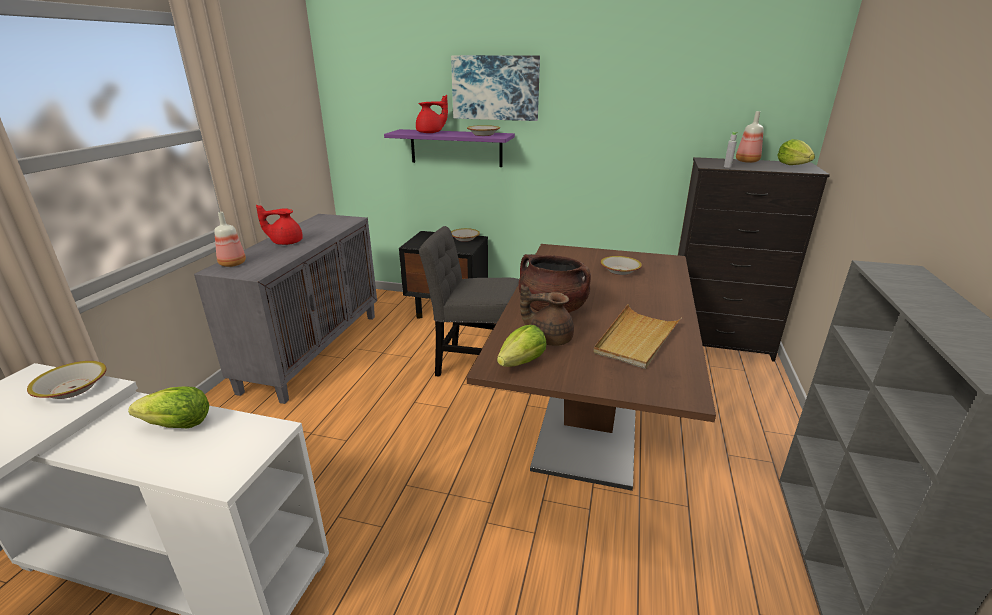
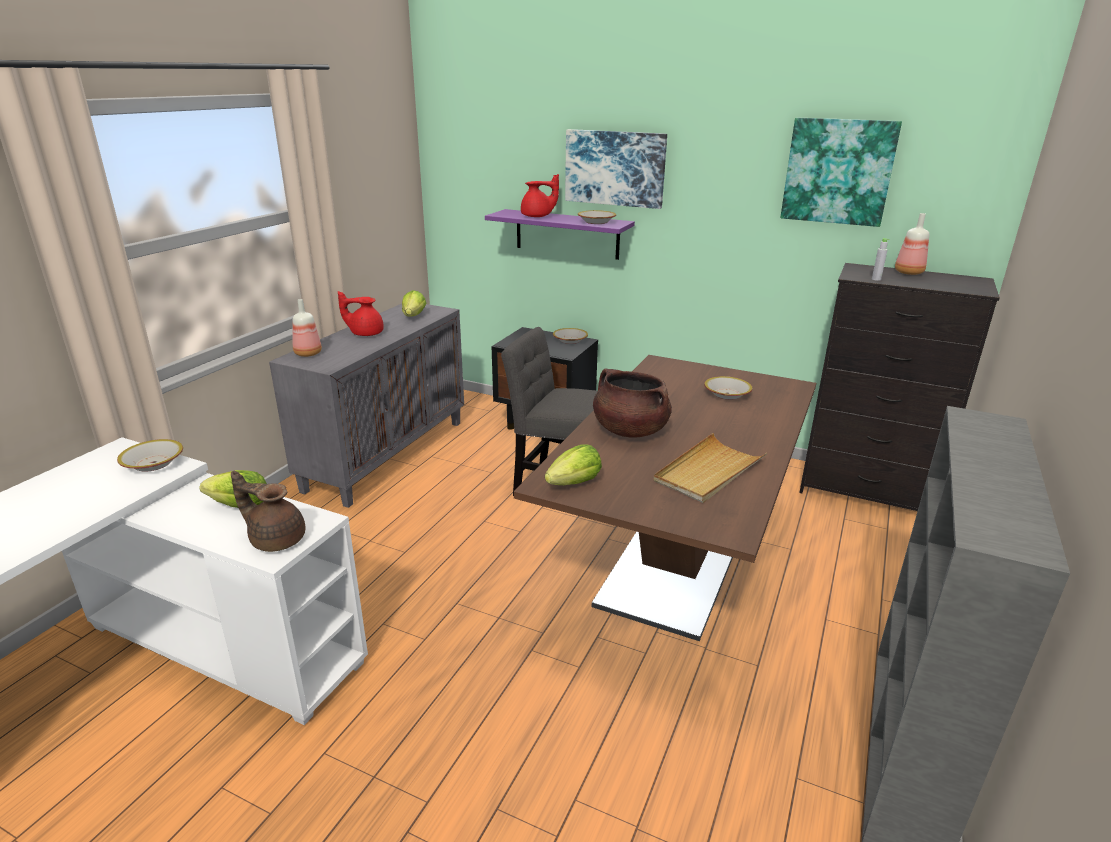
camera: 10 degrees right, 0 degrees up
brown teapot [520,285,574,346] -> brown teapot moved to [231,471,305,552]
lettuce [777,139,815,165] -> lettuce moved to [402,290,426,317]
none -> picture [781,118,902,227]

